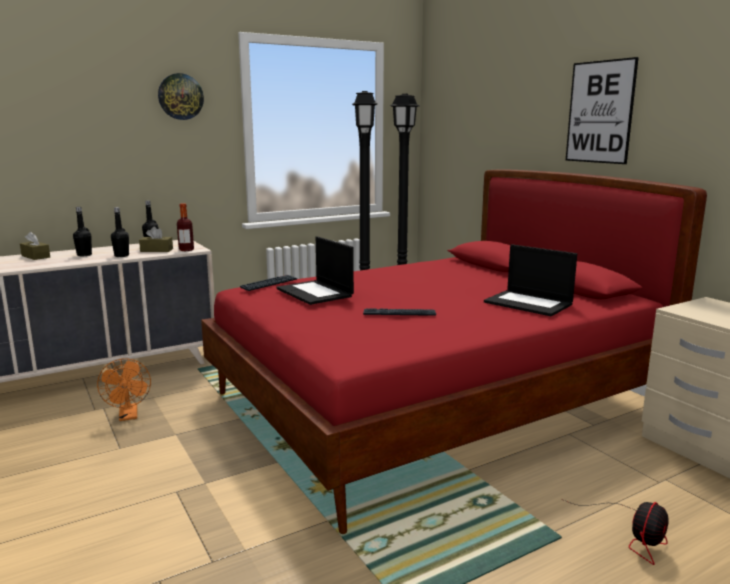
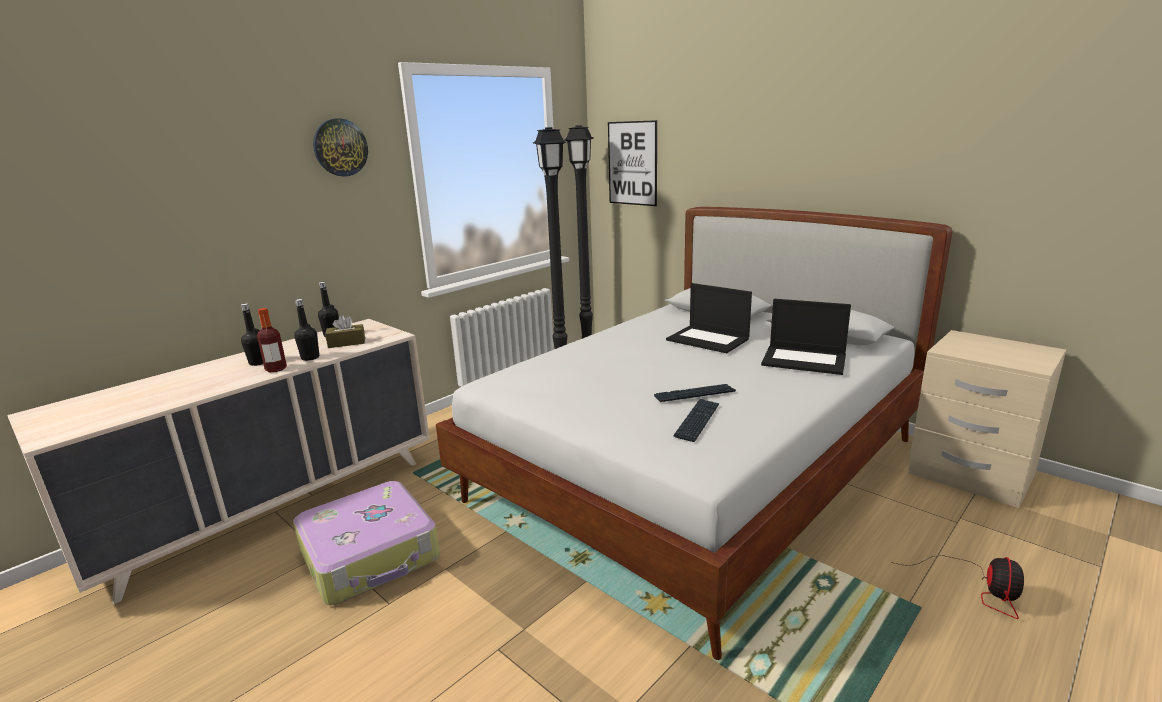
camera: 15 degrees left, 5 degrees up
brown tissue box [20,232,50,260] -> none
orange fan [97,358,151,421] -> suitcase [293,481,440,605]
bottle [177,203,194,251] -> bottle moved to [257,308,287,372]
red bed [201,169,707,534] -> white bed [436,207,953,660]
keyboard [240,275,298,291] -> keyboard moved to [674,399,720,442]
laptop [277,236,354,305] -> laptop moved to [666,283,752,353]
picture [566,57,639,164] -> picture moved to [608,120,657,206]

